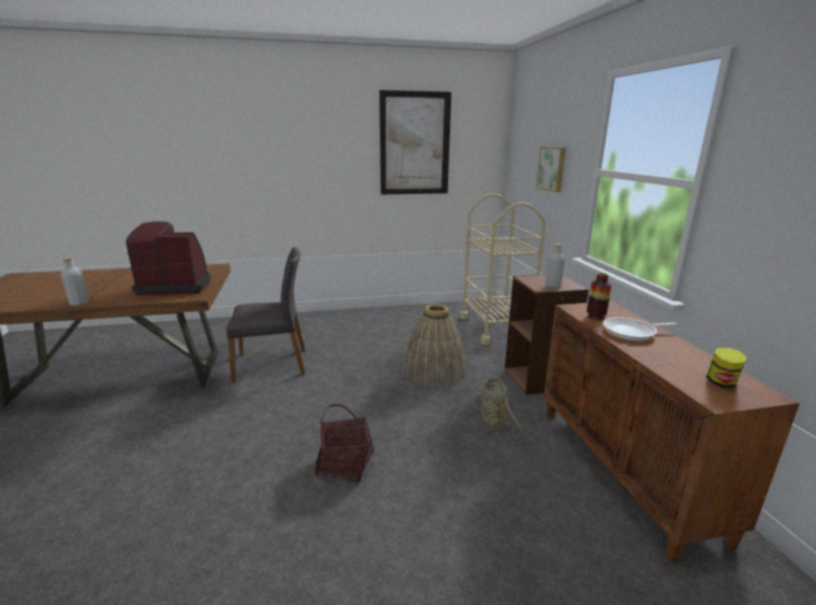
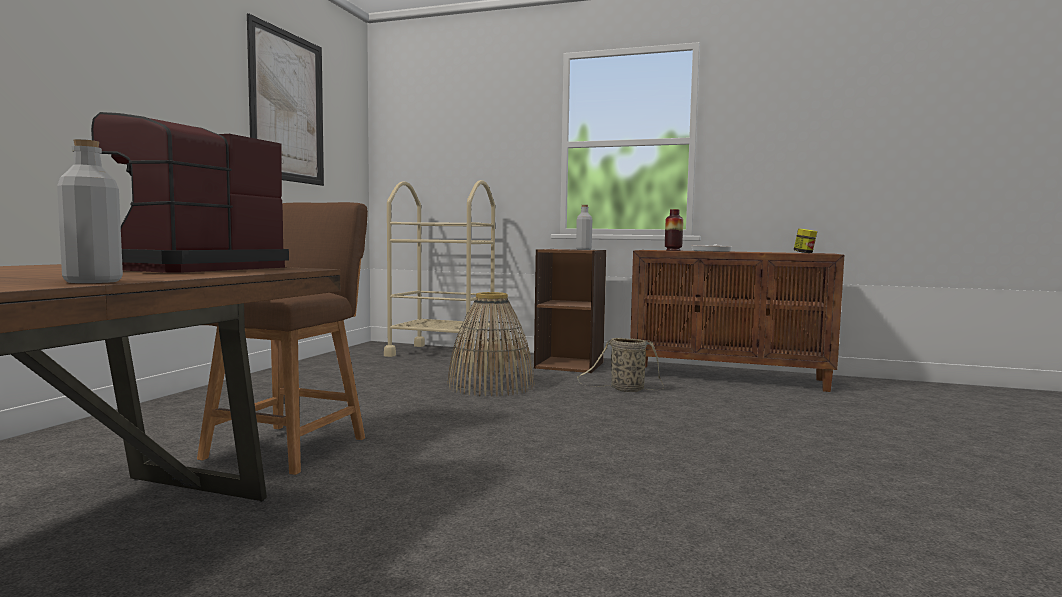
camera: 60 degrees left, 15 degrees down
grey chair [226,247,305,383] -> brown stool [197,202,368,475]
basket [315,404,374,483] -> none
picture [536,146,566,192] -> none

